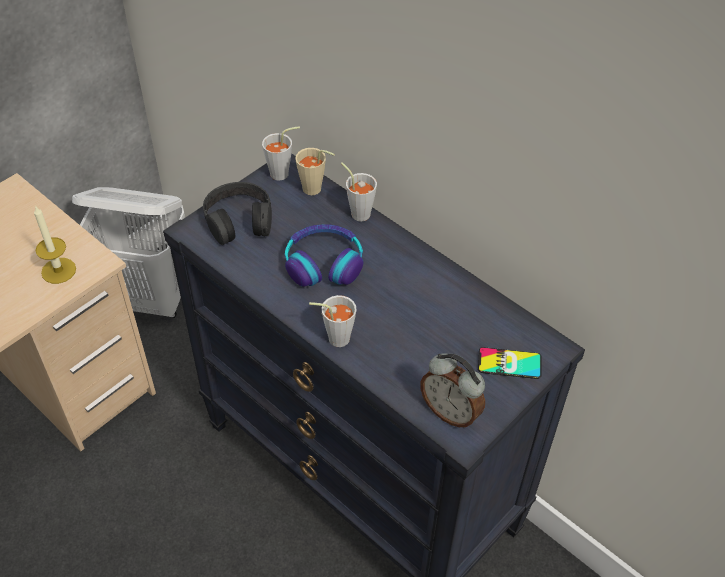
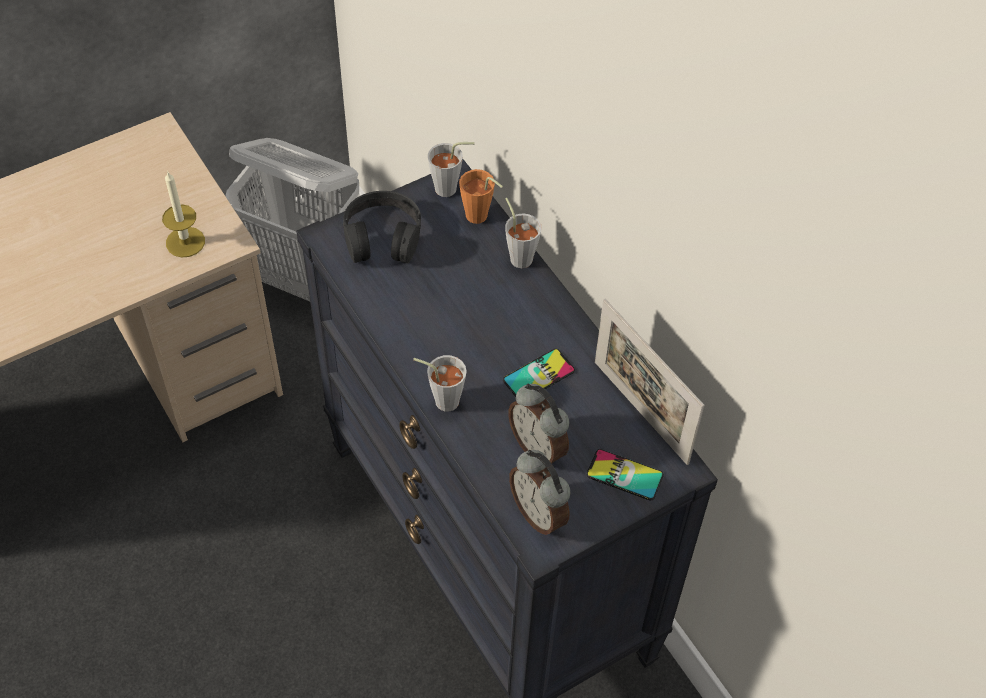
camera: 15 degrees right, 5 degrees up
headphones [285,224,363,287] -> none
beige cup [295,148,335,195] -> orange cup [459,169,503,224]
none -> phone [503,349,575,397]
none -> alarm clock [508,384,569,464]
none -> picture frame [595,299,704,465]

